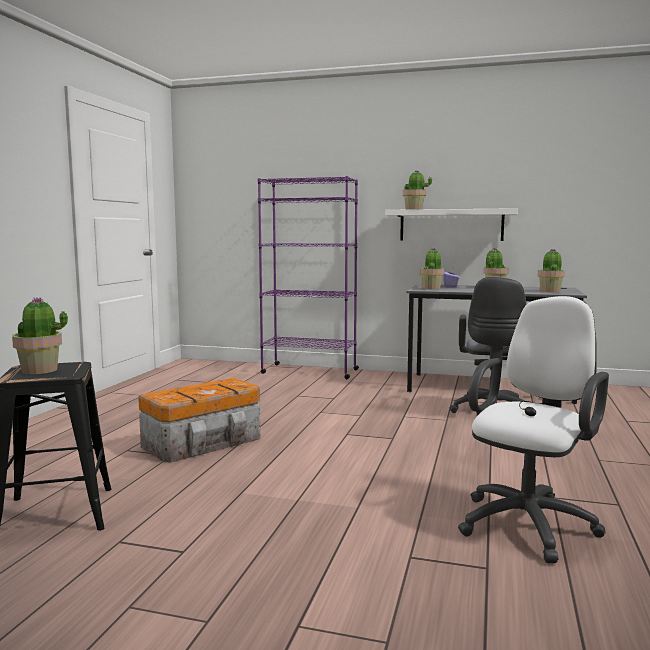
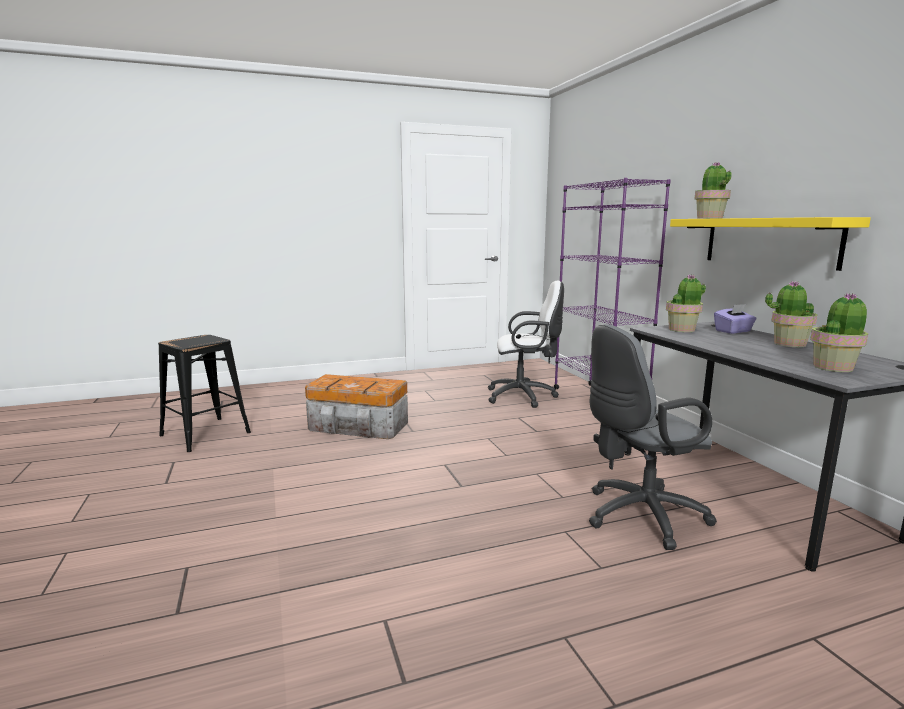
camera: 55 degrees right, 5 degrees up
potted plant [12,297,68,374] -> none
white shelf [385,208,518,241] -> yellow shelf [670,217,871,271]
white office chair [458,296,609,563] -> white office chair moved to [488,281,564,408]

